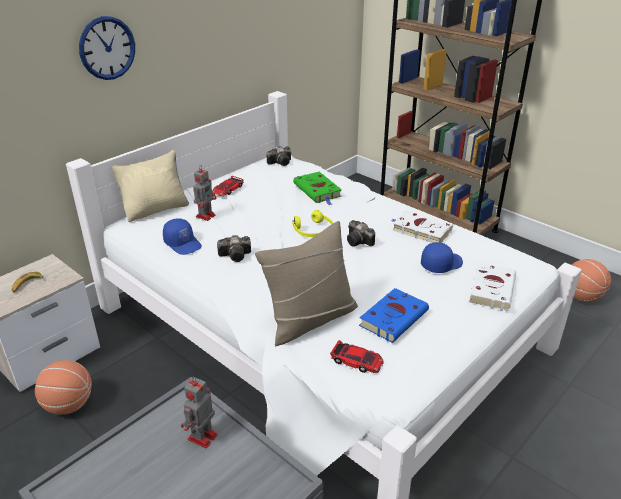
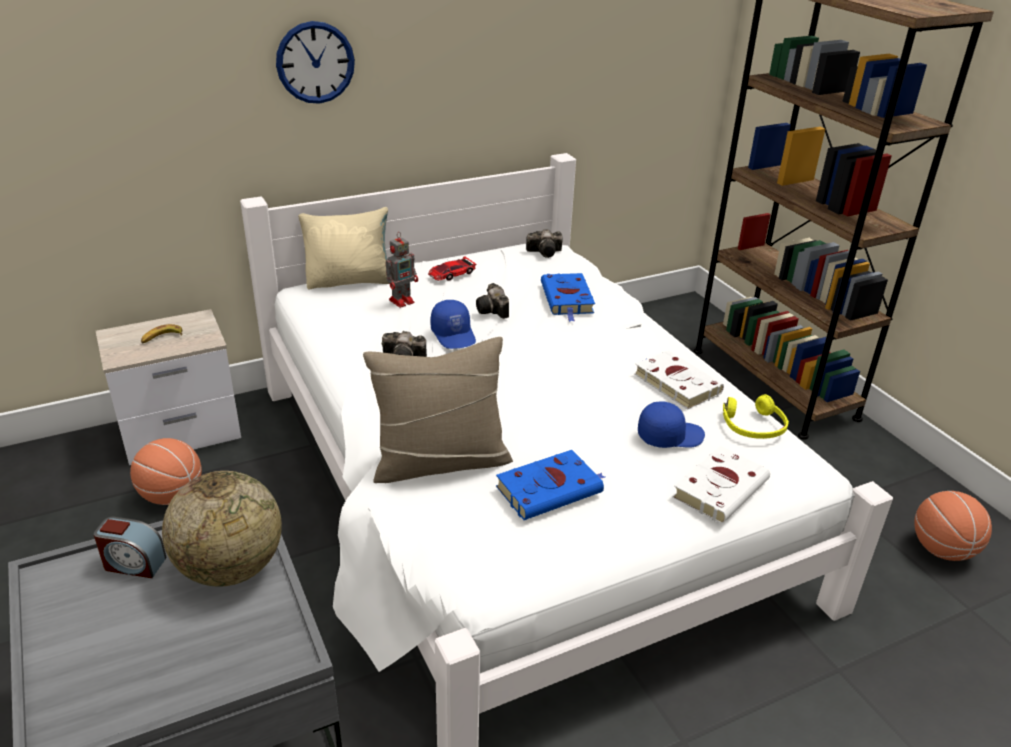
camera: 20 degrees right, 0 degrees up
blue cap [163,218,202,255] -> blue cap moved to [430,300,476,349]
toy robot [181,376,218,448] -> globe [162,471,282,587]
yellow headphones [292,210,334,237] -> yellow headphones moved to [723,394,789,439]
green book [293,172,342,205] -> blue book [541,273,595,322]
toy car [330,340,384,373] -> none
camera [347,220,375,246] -> camera moved to [476,283,509,319]
none -> alarm clock [94,516,167,578]

